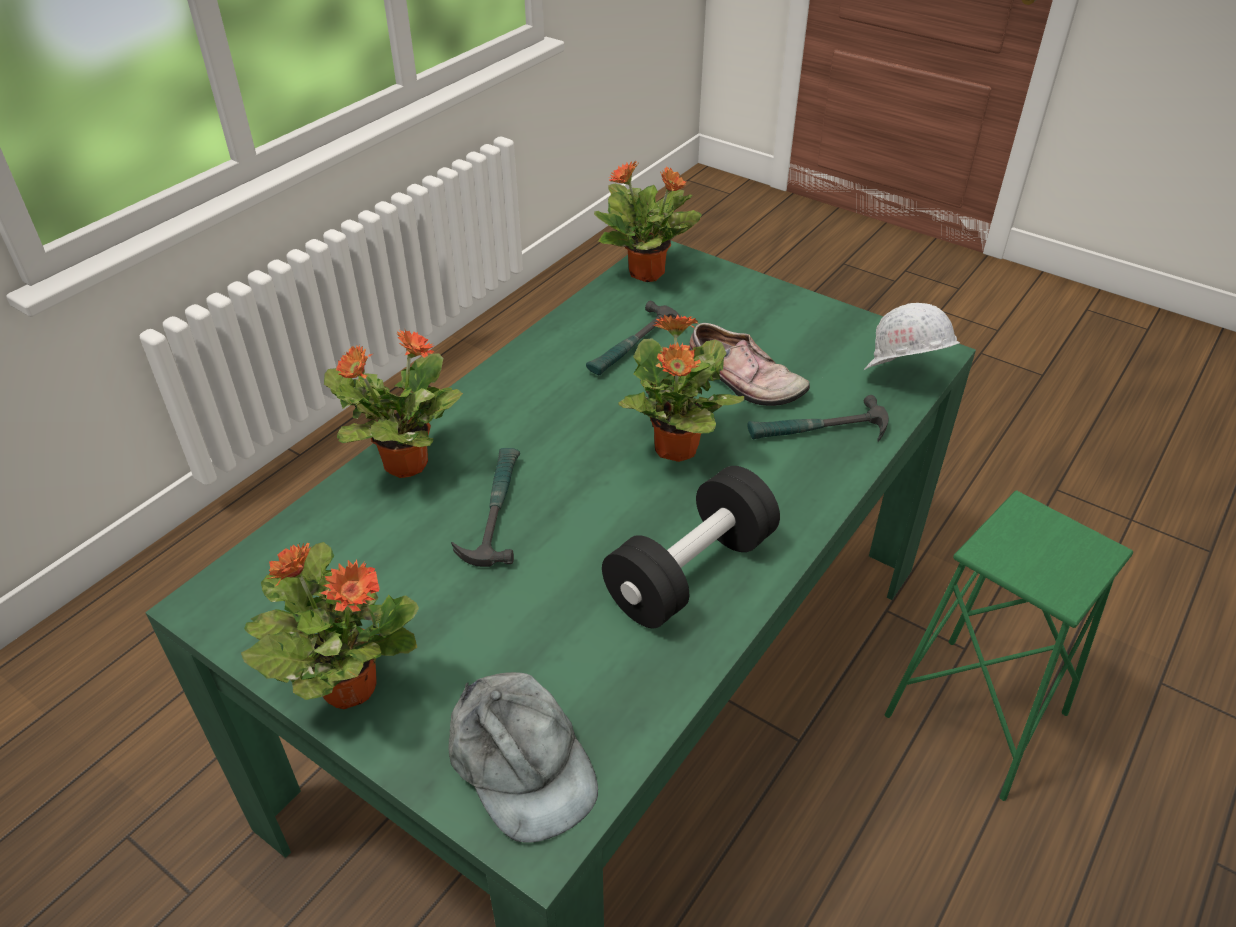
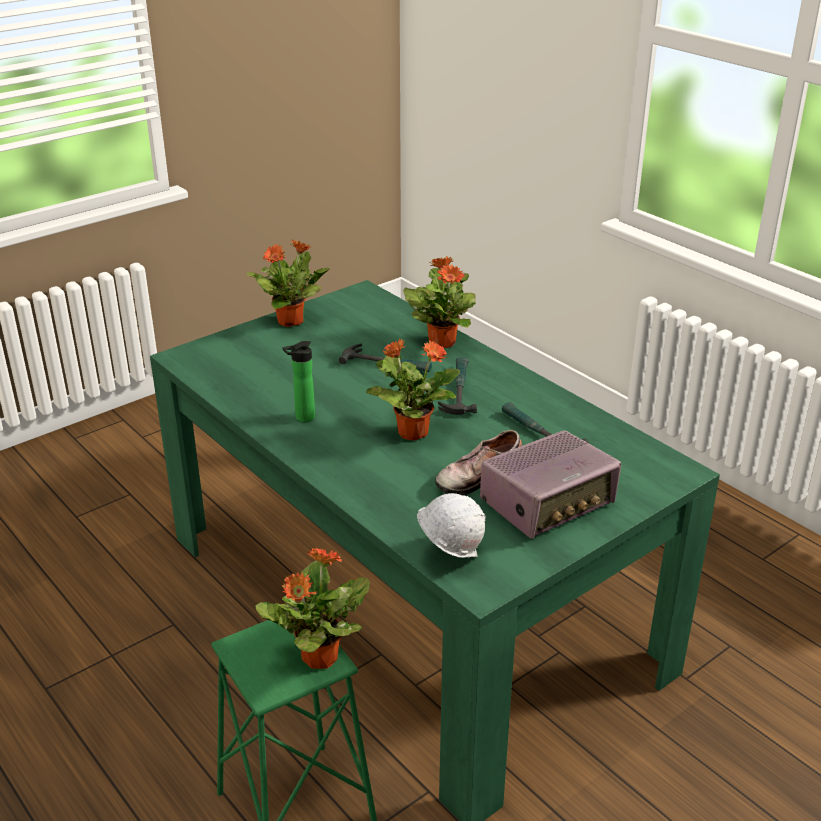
camera: 105 degrees right, 10 degrees down
grey cap [448,672,598,843] -> none
potted plant [594,161,702,282] -> potted plant moved to [255,548,370,669]
black dumbbell [602,466,780,628] -> bottle [282,341,315,422]
hammer [747,395,889,442] -> hammer moved to [438,358,477,415]
none -> radio [480,430,621,539]

